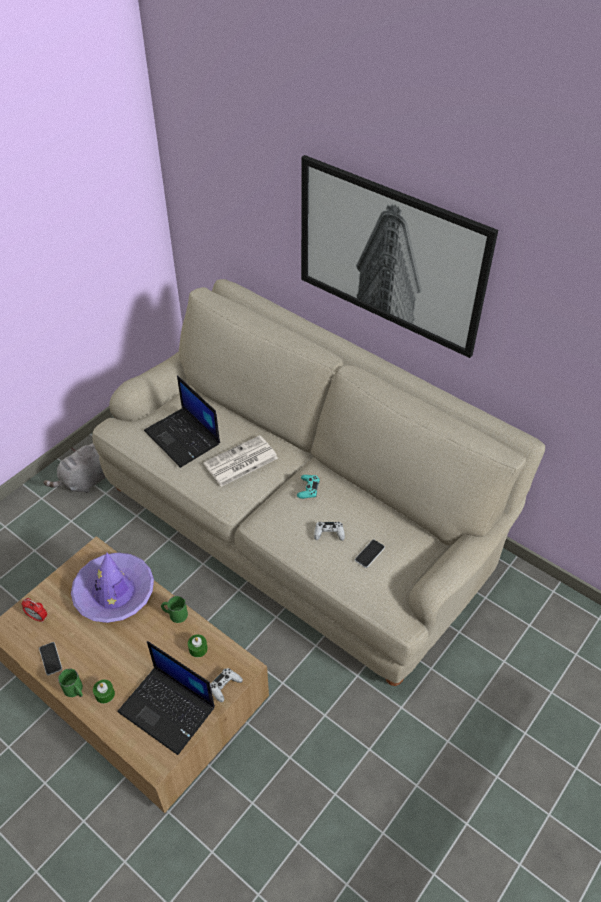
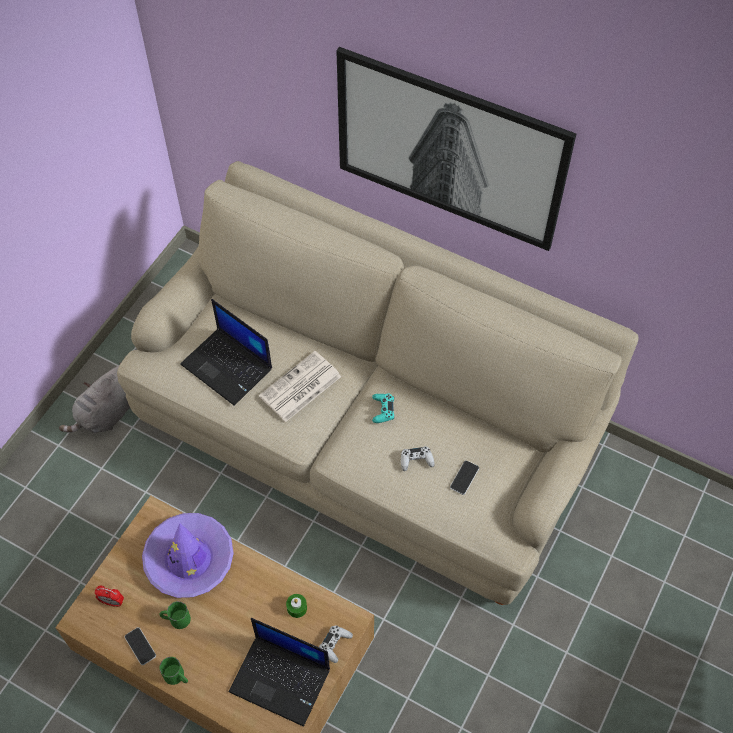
camera: 10 degrees left, 10 degrees up
green candle [93,680,115,704] -> none
green mug [161,596,188,623] -> green mug moved to [159,601,191,629]

